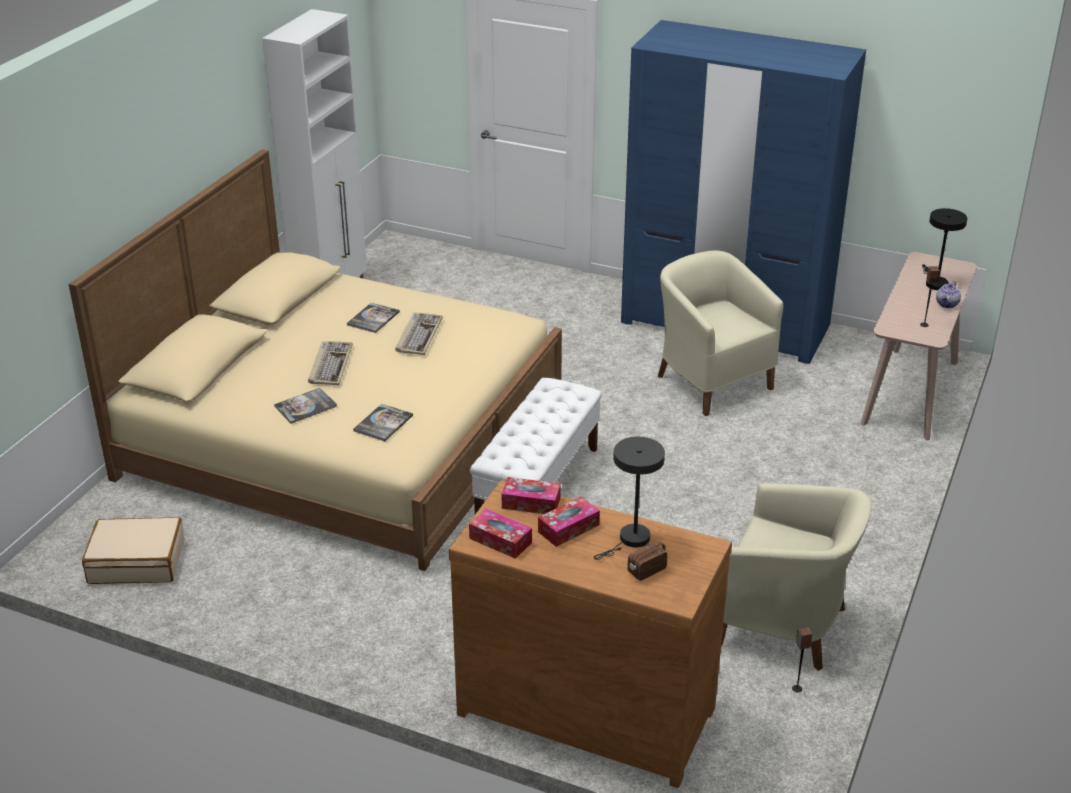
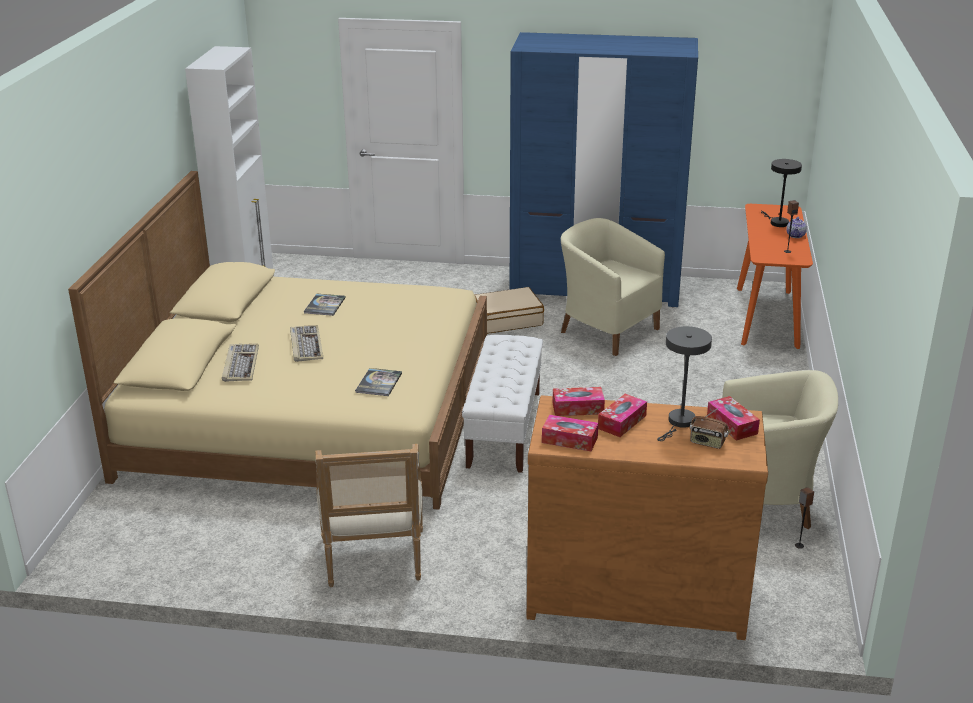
camera: 15 degrees left, 5 degrees down
beige suitcase [82,517,185,584] -> beige suitcase moved to [475,287,544,334]
book [274,388,337,424] -> none
keyboard [395,312,443,355] -> keyboard moved to [222,344,259,382]
radio [628,542,668,581] -> radio turned 105 degrees counterclockwise [690,408,728,449]
beige console table [860,252,977,440] -> orange console table [737,204,813,349]
none -> armchair [315,444,423,587]
none -> tissue box [707,396,760,440]

